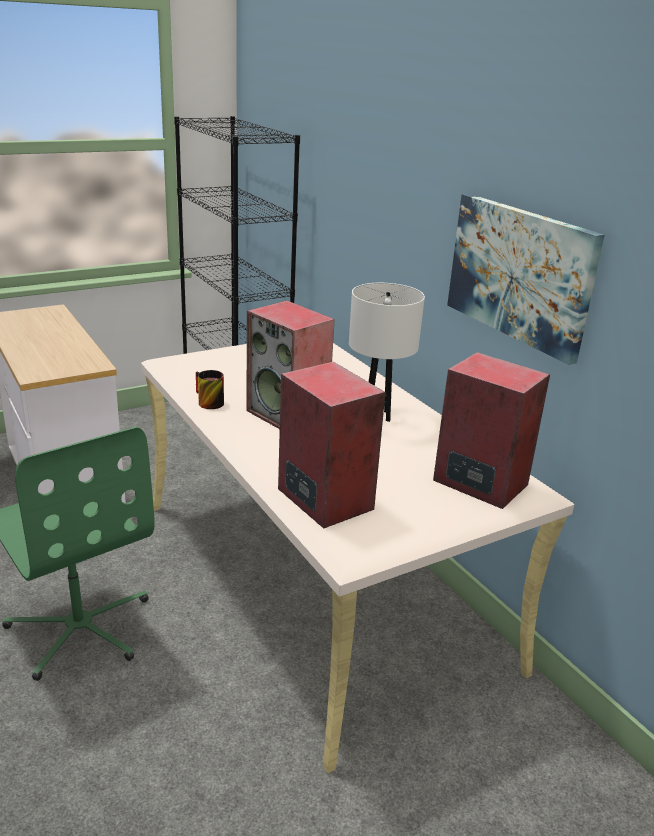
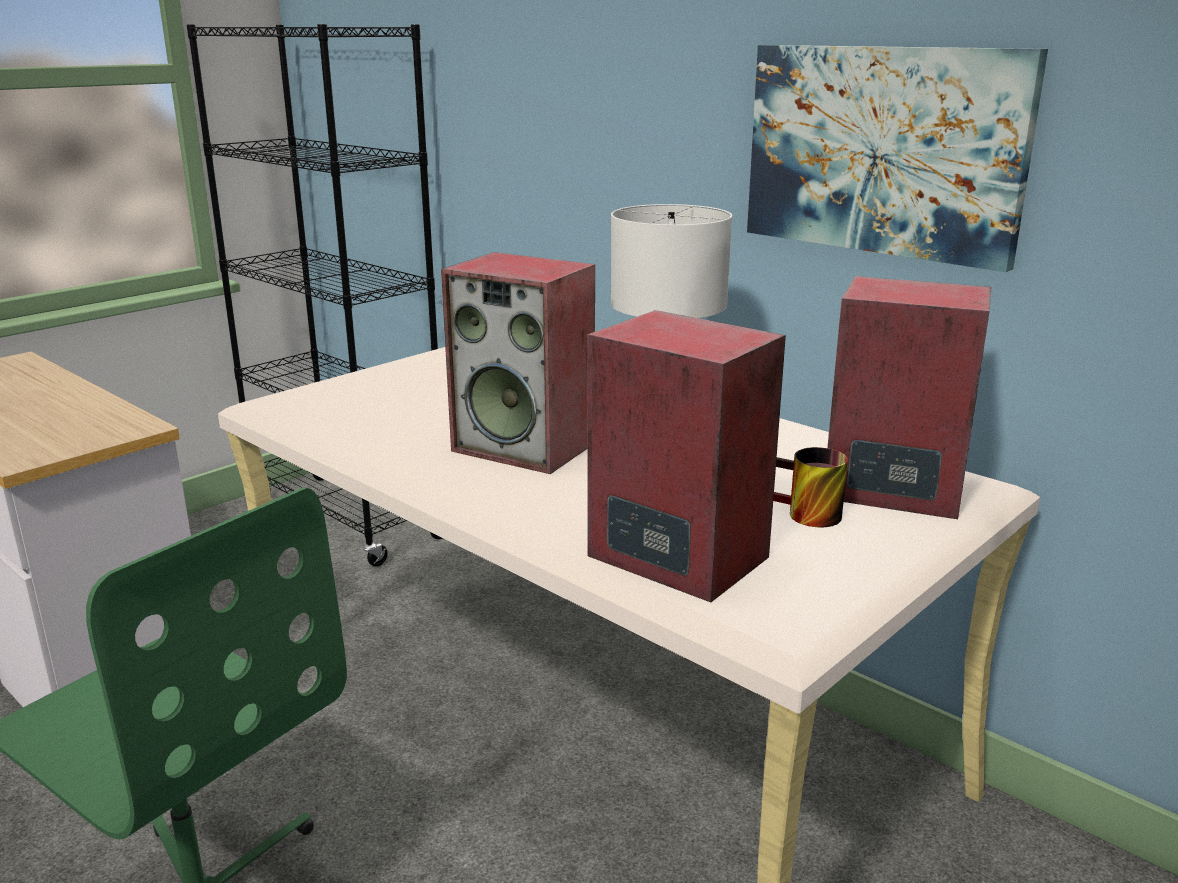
camera: 15 degrees left, 5 degrees down
mug [196,370,224,409] -> mug moved to [773,447,848,527]

